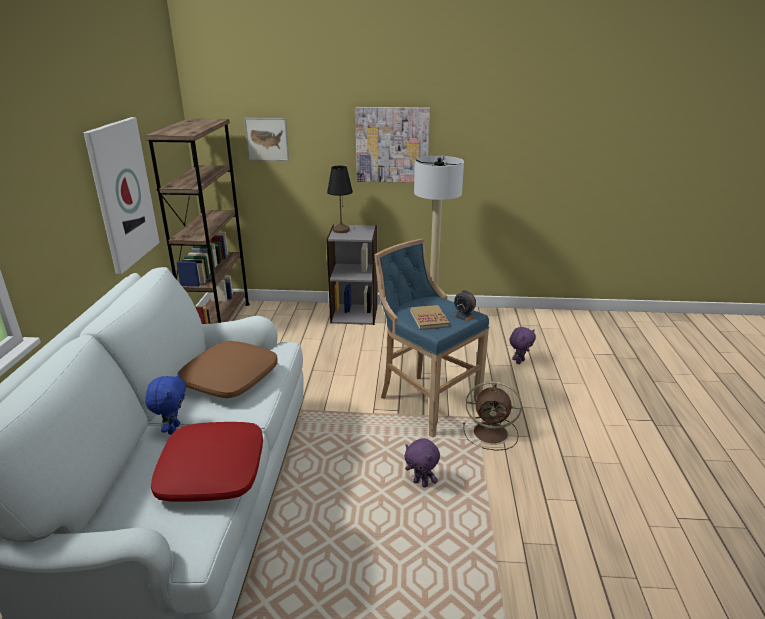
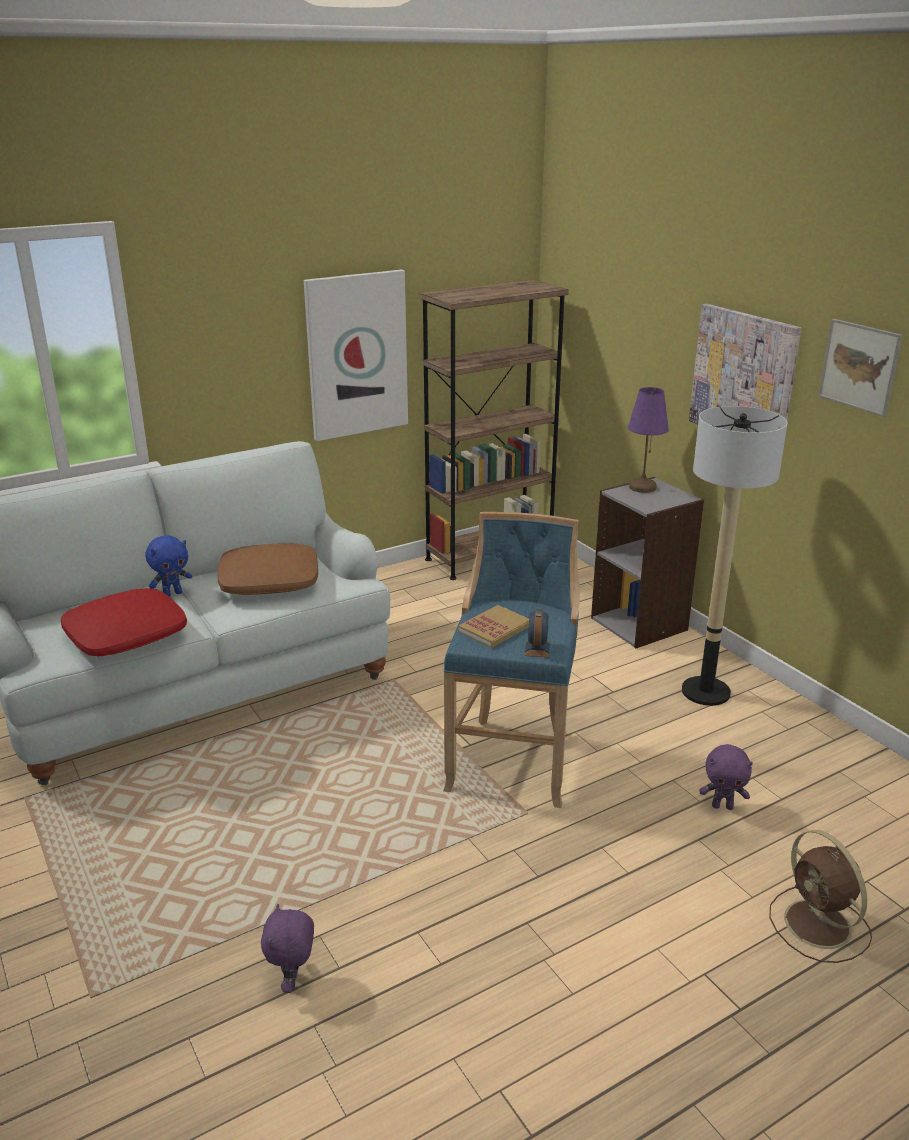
camera: 55 degrees right, 0 degrees up
picture [244,118,289,161] -> picture moved to [818,319,903,417]
black table lamp [327,166,353,233] -> purple table lamp [628,387,669,493]
purple plush toy [405,438,440,488] -> purple plush toy moved to [261,904,314,993]
brown fan [463,381,522,451] -> brown fan moved to [769,830,872,963]

